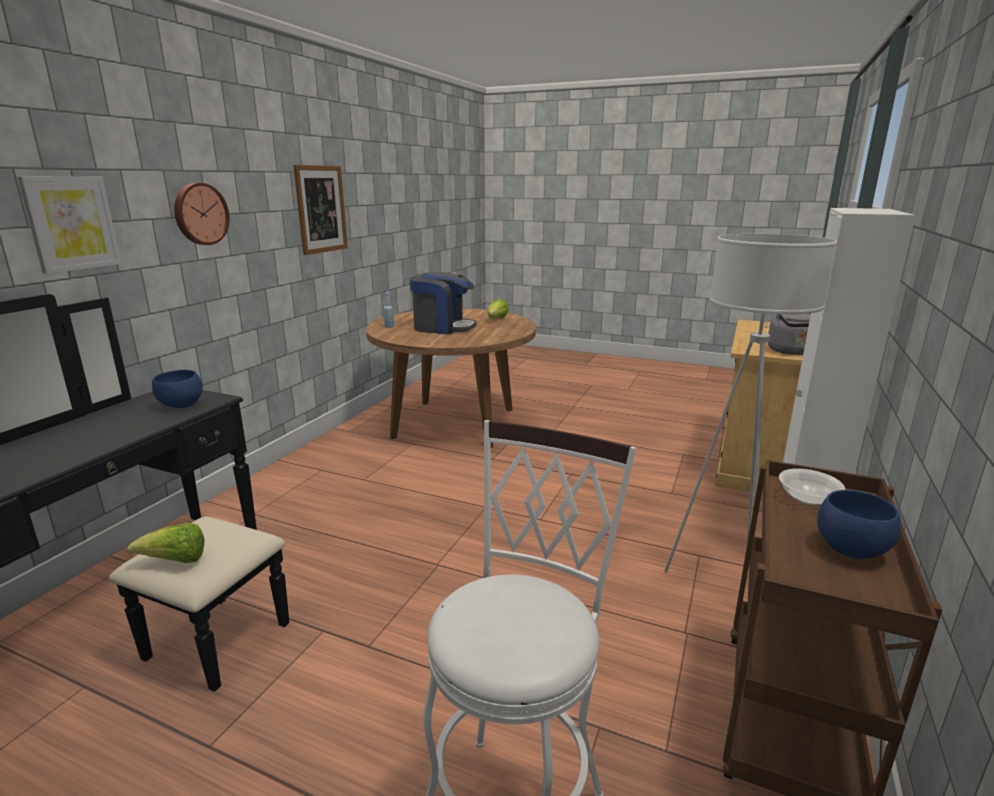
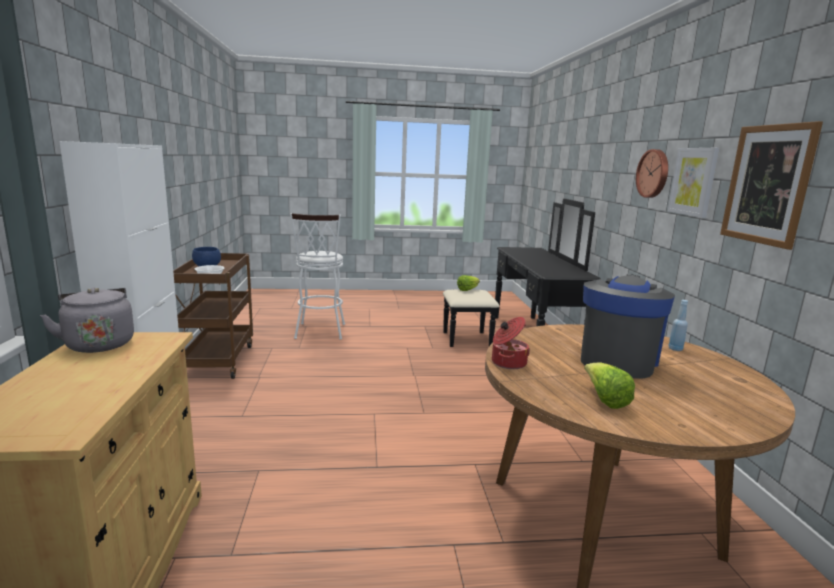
camera: 150 degrees right, 5 degrees down
picture [17,176,122,274] -> picture moved to [668,148,720,218]
blue bowl [152,370,203,408] -> none
coffee machine [410,272,477,334] -> coffee machine turned 135 degrees clockwise [581,274,675,379]
white floor lamp [664,234,837,573] -> none
none -> cooking pot [492,317,530,369]

